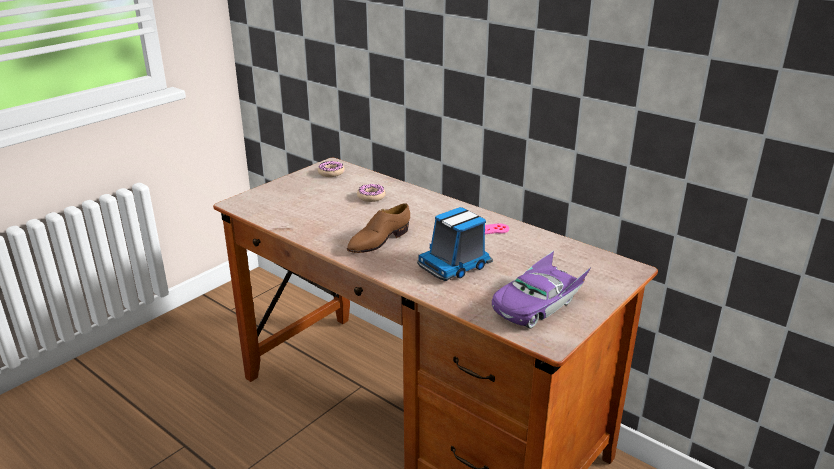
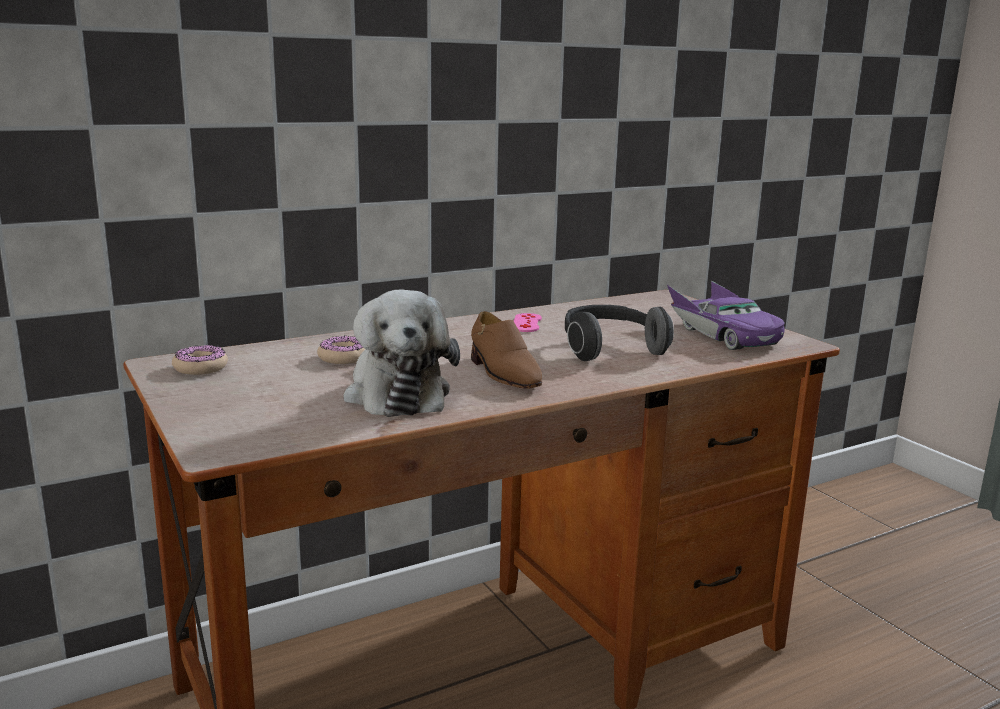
camera: 70 degrees left, 10 degrees down
toy truck [417,207,493,281] -> headphones [565,305,674,361]
none -> plush toy [343,290,460,417]

